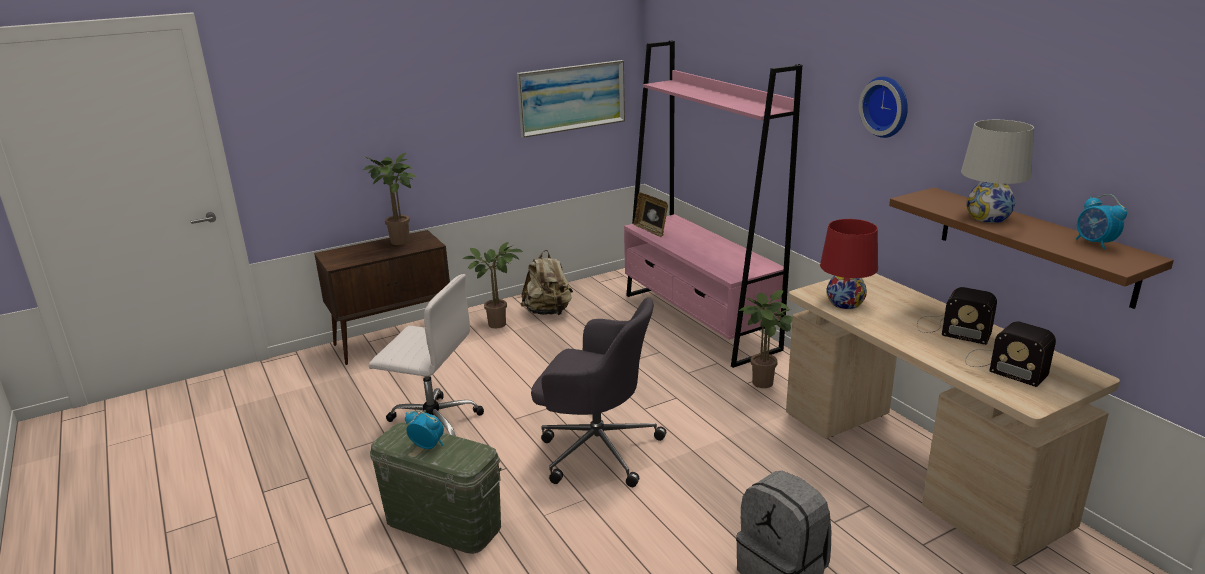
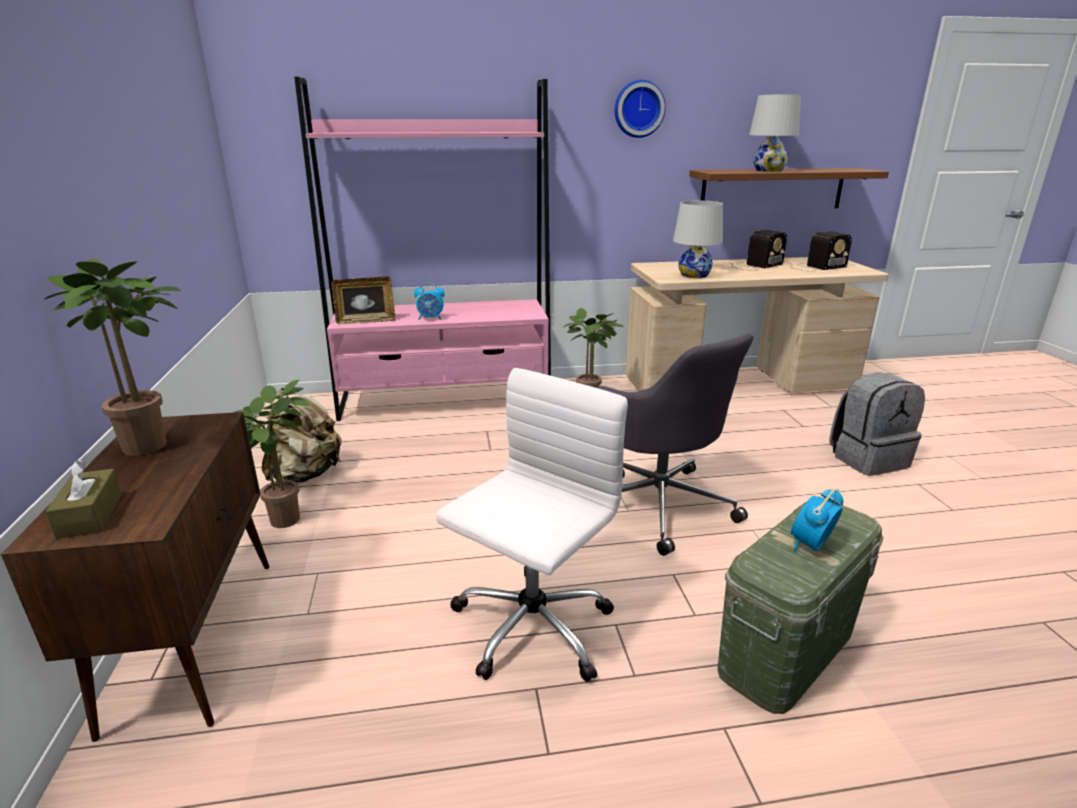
camera: 70 degrees left, 0 degrees up
picture [517,60,625,138] -> none
grey office chair [531,297,666,487] -> grey office chair turned 105 degrees clockwise [595,333,753,556]
red table lamp [820,219,878,309] -> white table lamp [673,200,723,278]
alarm clock [1076,194,1127,249] -> alarm clock moved to [414,282,445,320]
none -> brown tissue box [45,460,122,539]

